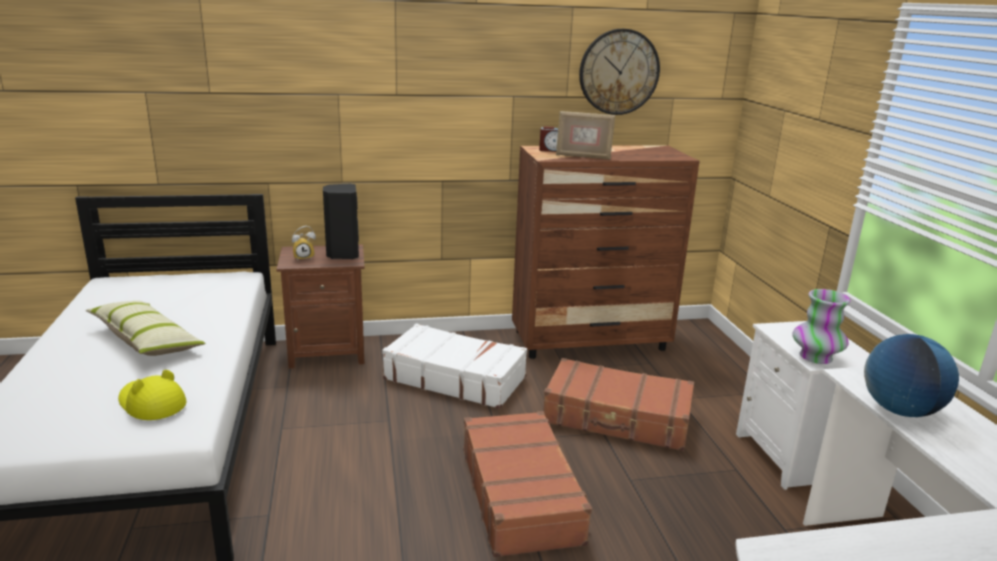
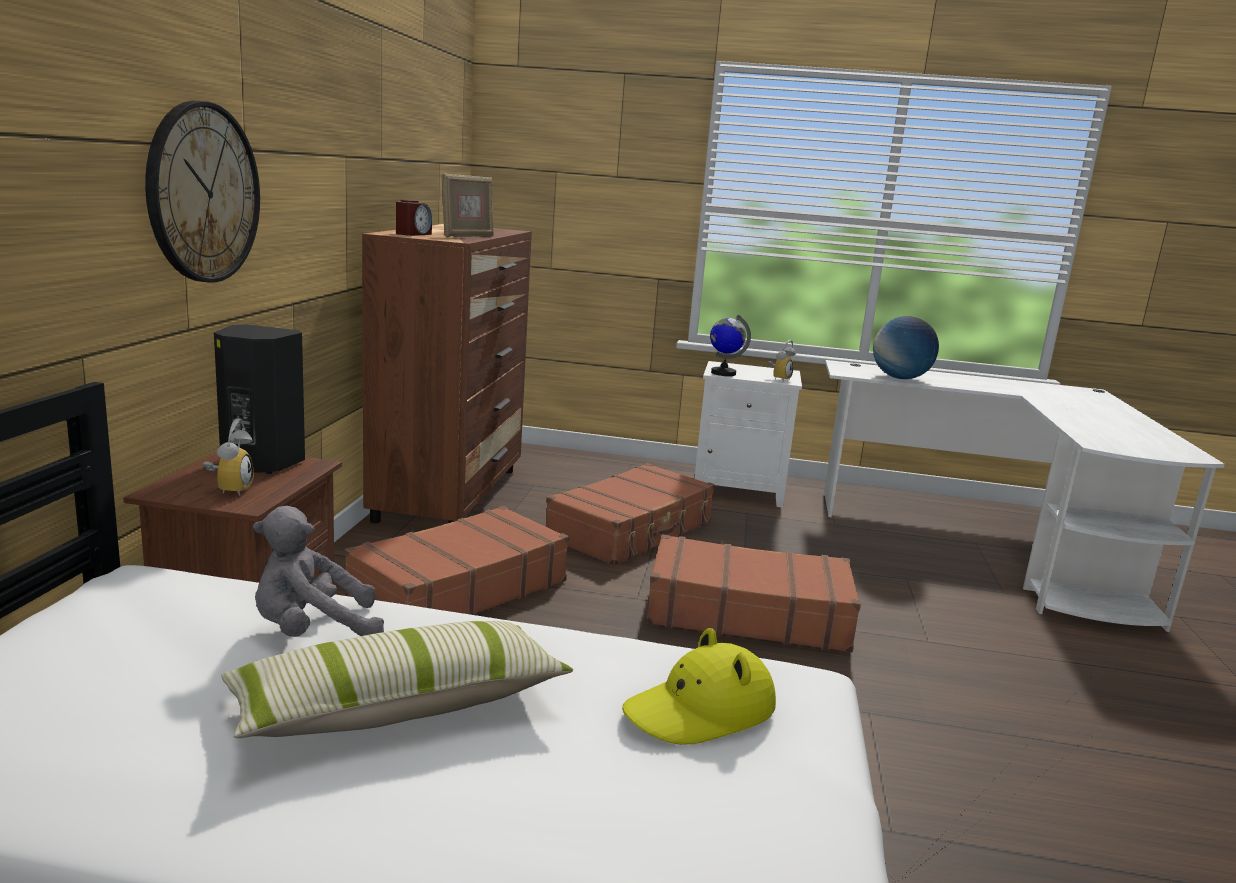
camera: 70 degrees left, 5 degrees down
white suitcase [382,323,527,409] -> brown suitcase [345,506,569,615]
wall clock [579,29,660,115] -> wall clock moved to [145,101,260,283]
vase [793,289,851,364] -> alarm clock [768,340,796,381]
none -> grey plush toy [253,506,384,637]
none -> globe [710,315,751,376]

